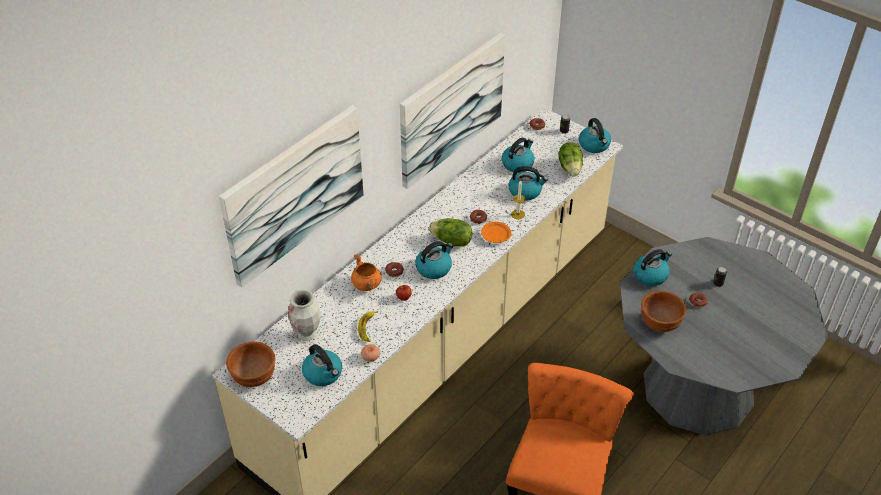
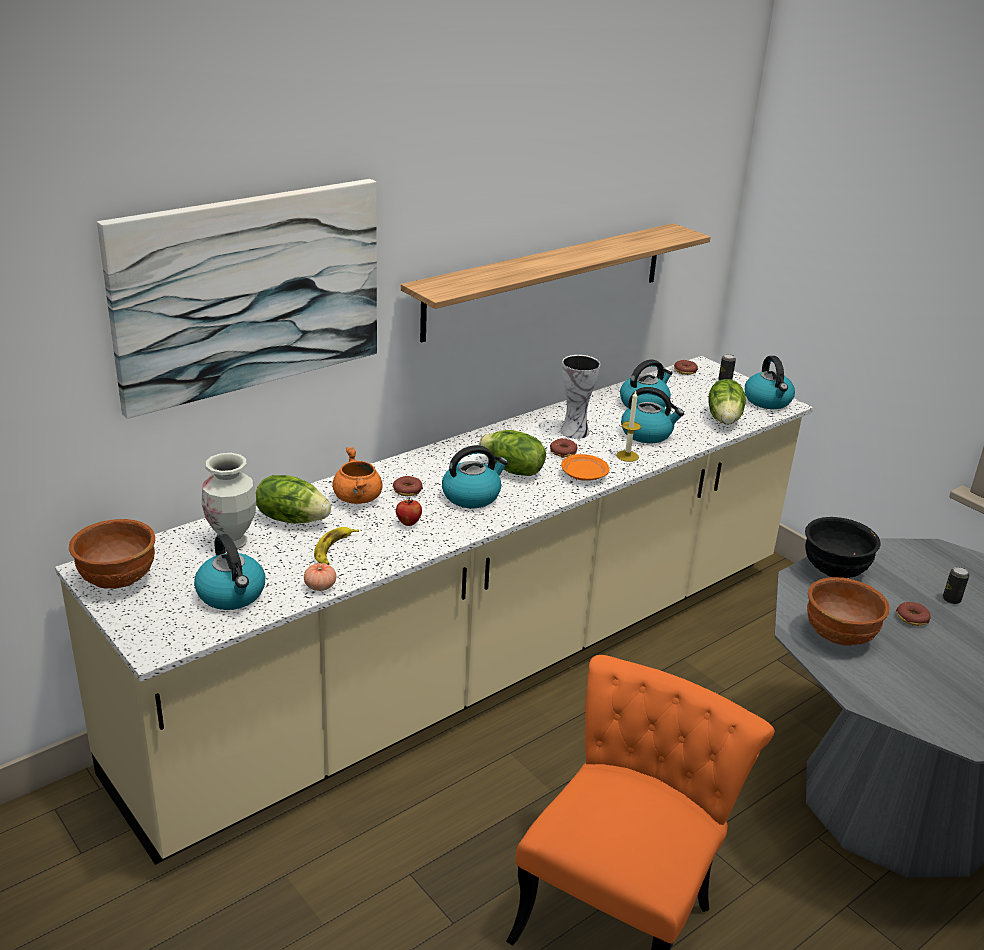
camera: 10 degrees right, 15 degrees down
picture [400,33,505,189] -> shelf [401,223,711,343]
kettle [633,249,672,286] -> black bowl [805,517,881,578]
none -> lettuce [256,475,331,524]
none -> vase [560,355,601,439]

